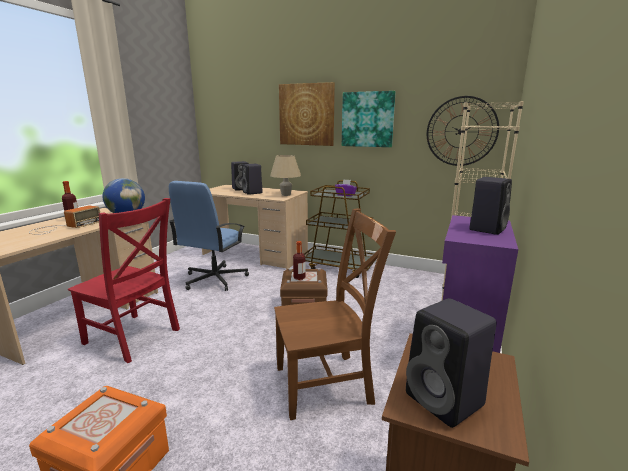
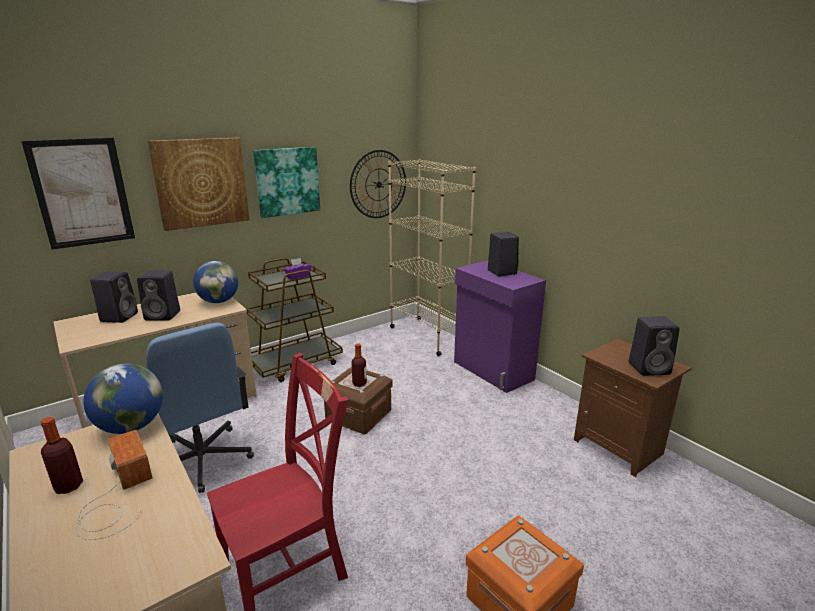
camera: 60 degrees left, 5 degrees up
beige table lamp [270,155,301,196] -> globe [193,261,238,303]
brown chair [274,208,396,420] -> none
none -> picture [21,137,135,249]

